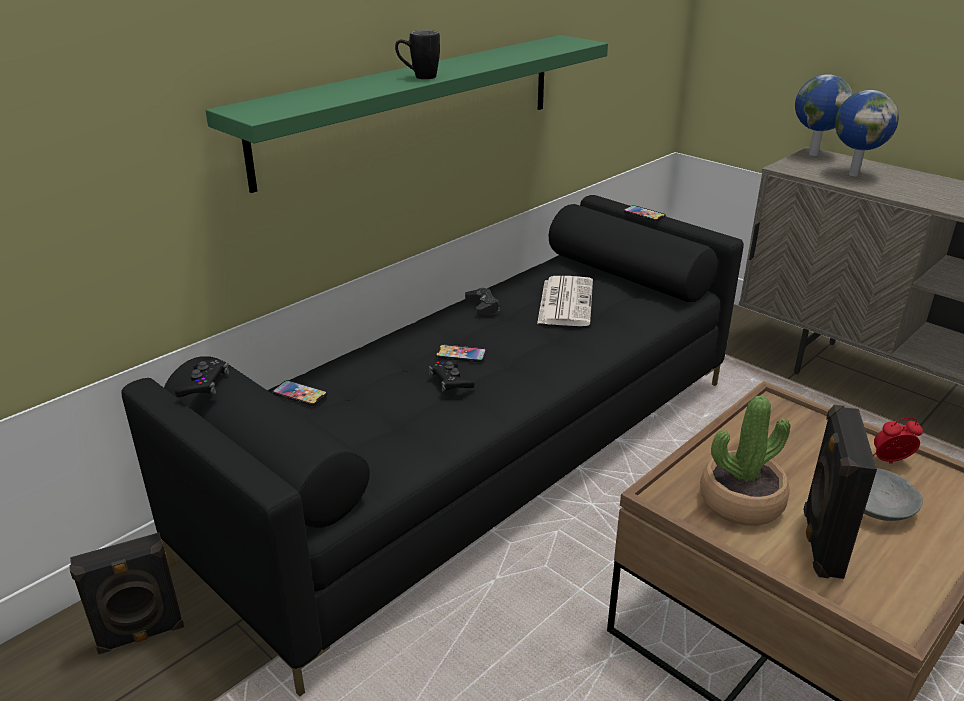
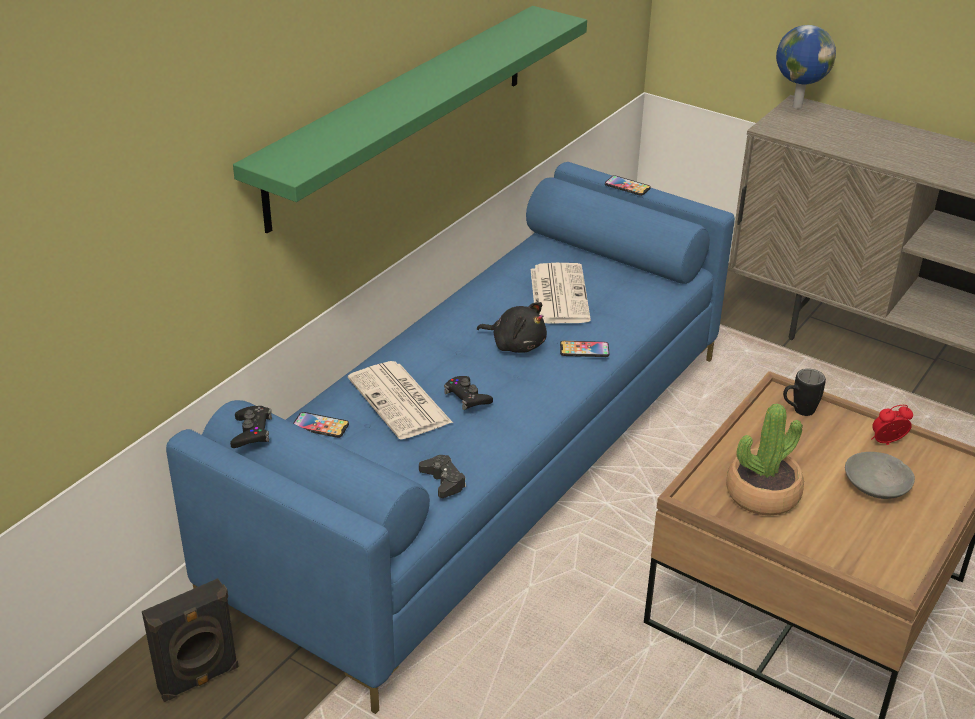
camera: 10 degrees left, 5 degrees up
black sofa [121,195,744,697] -> blue sofa [166,162,735,714]
black mug [395,30,440,79] -> black mug moved to [783,369,826,416]
phone [436,345,486,362] -> phone moved to [560,341,609,357]
black game controller [465,288,500,315] -> black game controller moved to [419,455,466,498]
black speaker [803,405,877,579] -> none
globe [835,90,899,177] -> none
none -> newspaper [348,361,453,439]
none -> black plush toy [477,302,547,353]

